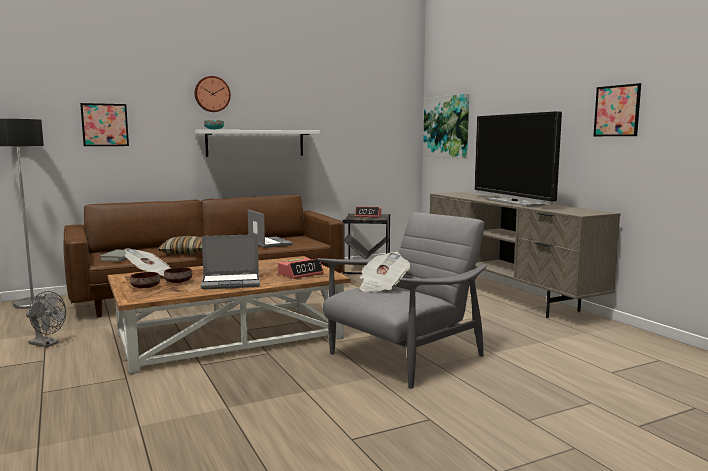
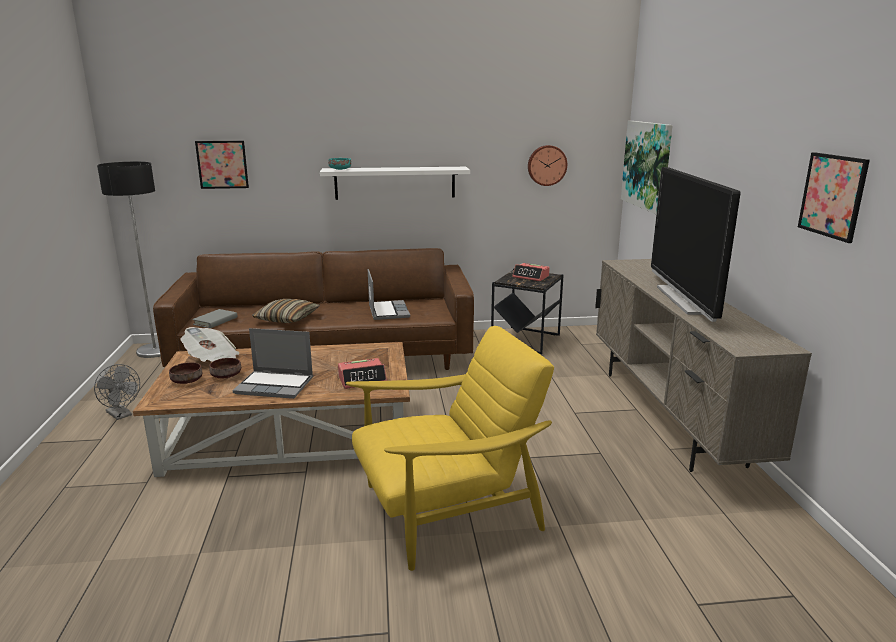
camera: 20 degrees right, 10 degrees up
wall clock [195,76,231,112] -> wall clock moved to [528,145,567,186]
grey armchair [318,212,487,389] -> yellow armchair [346,326,554,571]
newspaper [359,252,410,292] -> none

